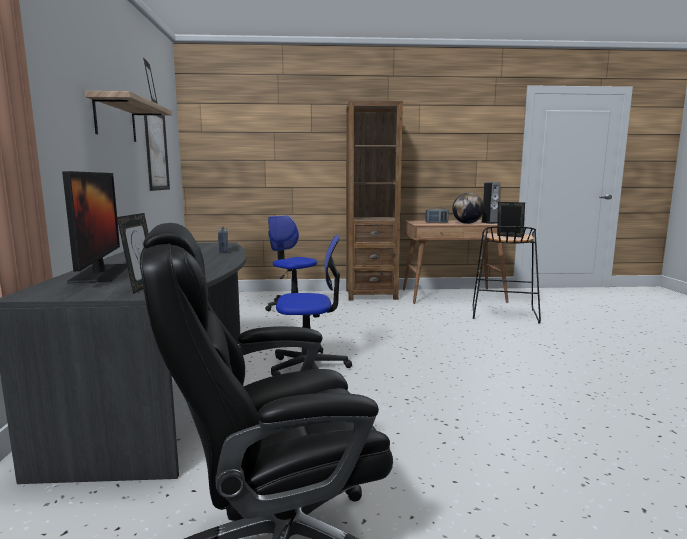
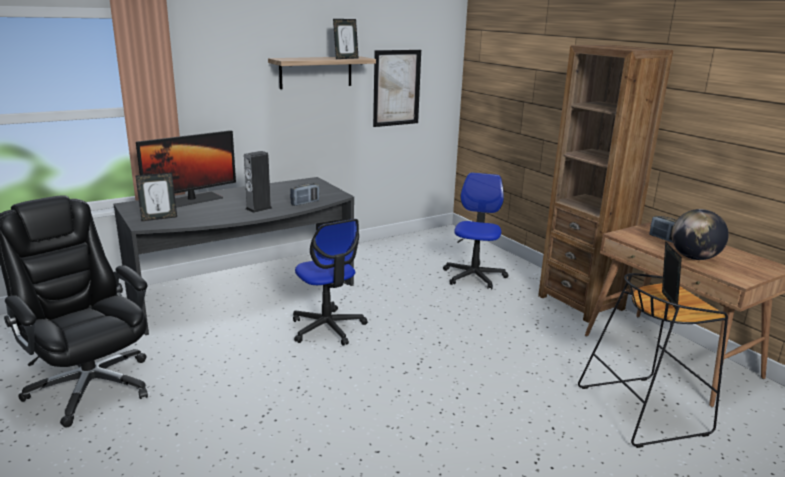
camera: 60 degrees right, 10 degrees up
speaker [481,182,500,224] -> speaker moved to [244,151,272,213]

